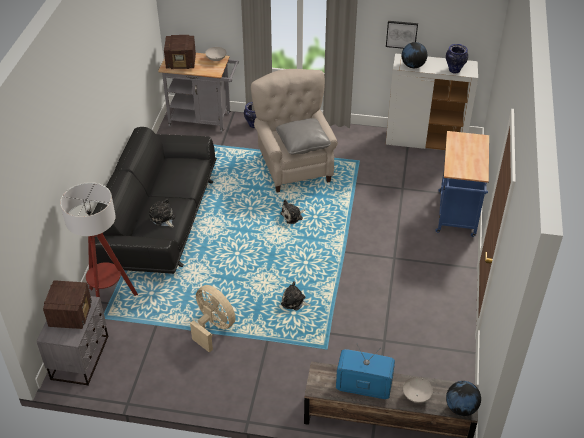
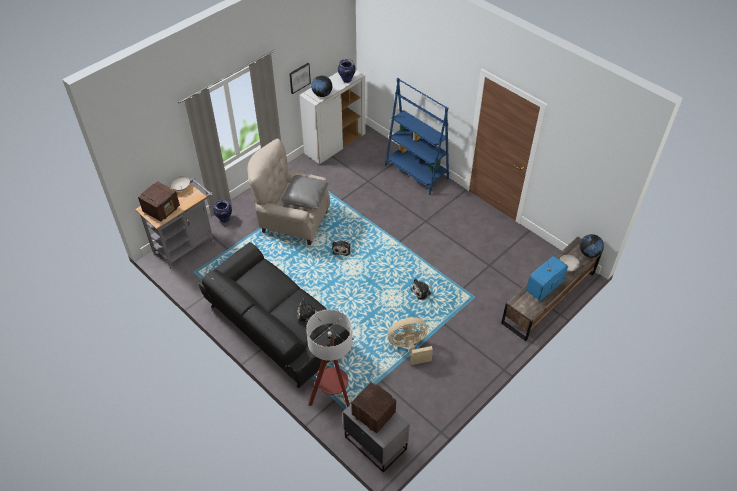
camera: 55 degrees left, 5 degrees up
blue cart [435,131,489,237] -> blue bookcase [385,78,449,195]

